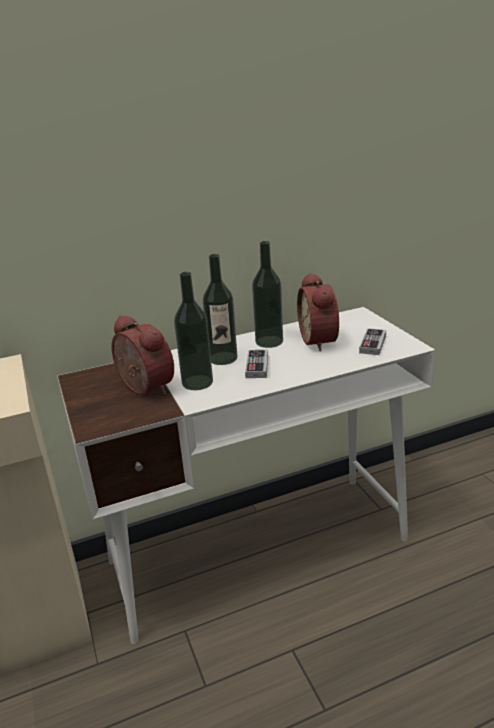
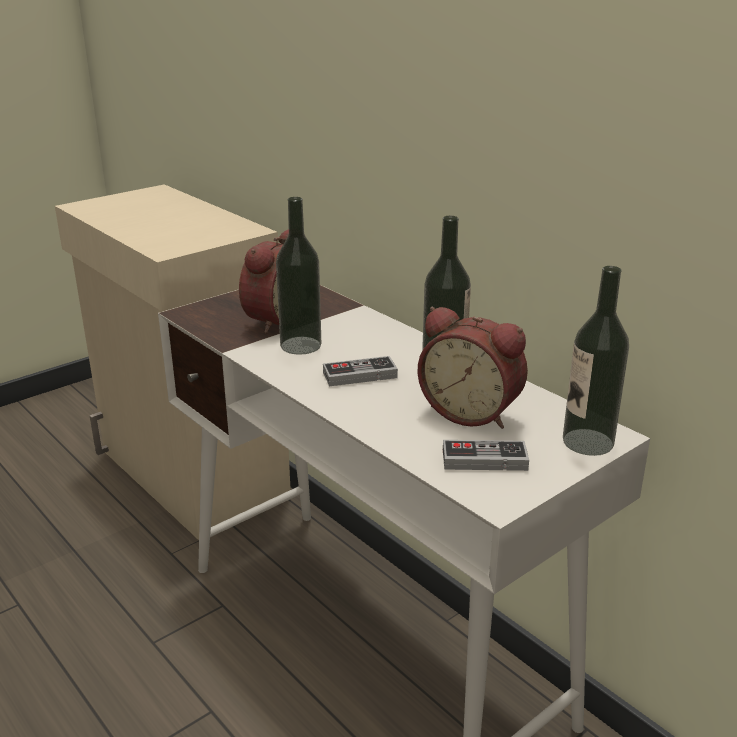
camera: 70 degrees right, 0 degrees up
bottle [203,254,238,365] -> bottle moved to [563,266,629,456]
alarm clock [297,273,339,351] -> alarm clock turned 120 degrees counterclockwise [418,307,528,429]

